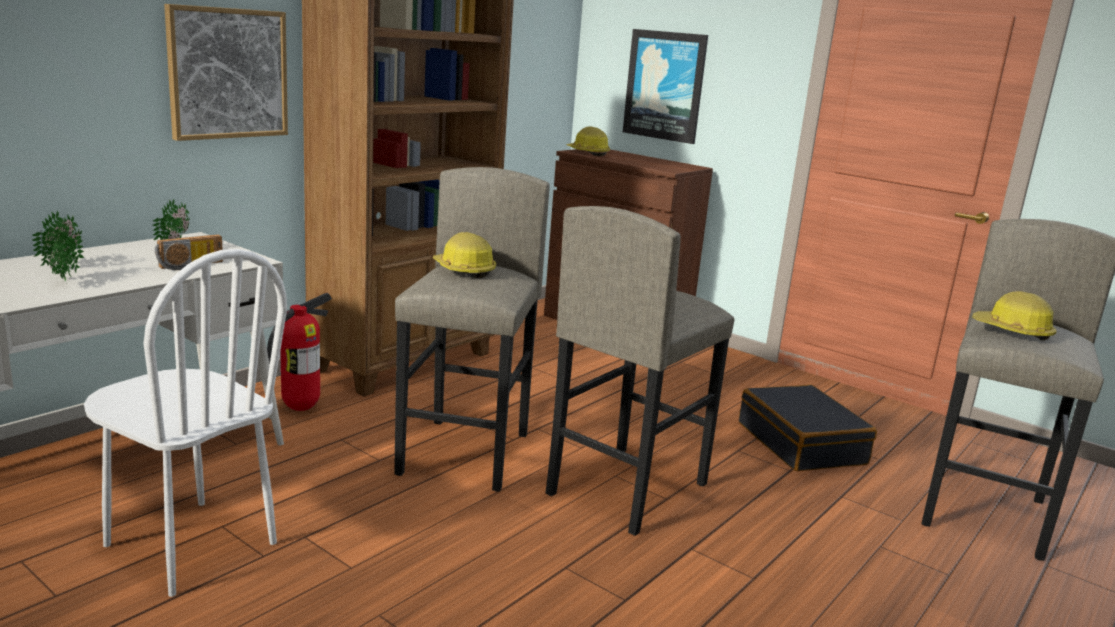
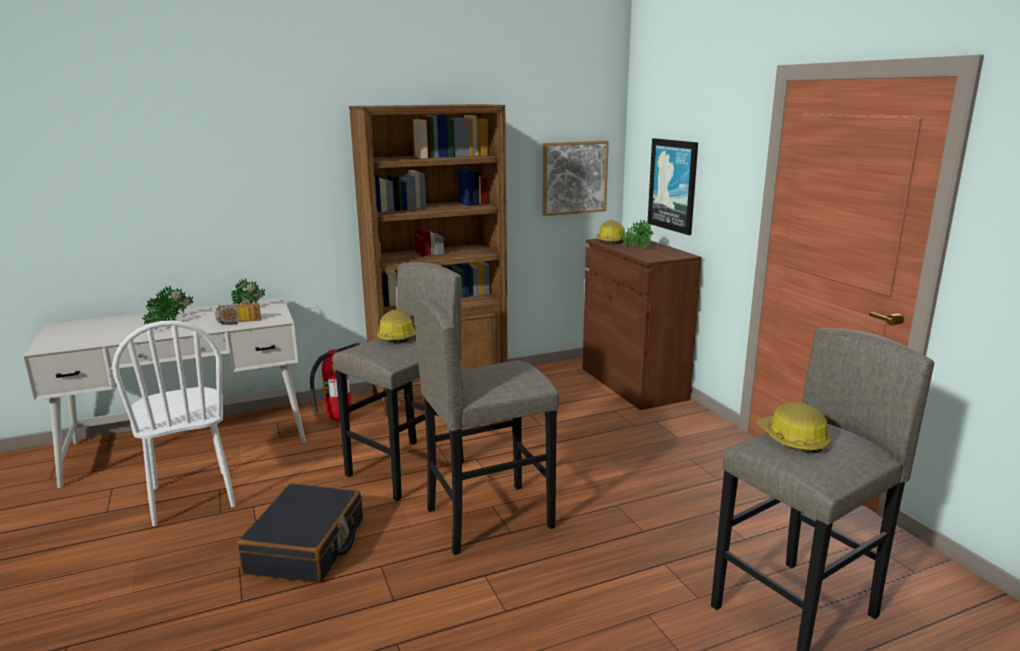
camera: 30 degrees right, 0 degrees up
picture [164,4,288,141] -> picture moved to [543,141,609,216]
black suitcase [739,384,877,471] -> black suitcase moved to [237,483,363,583]
none -> potted plant [620,220,653,249]

